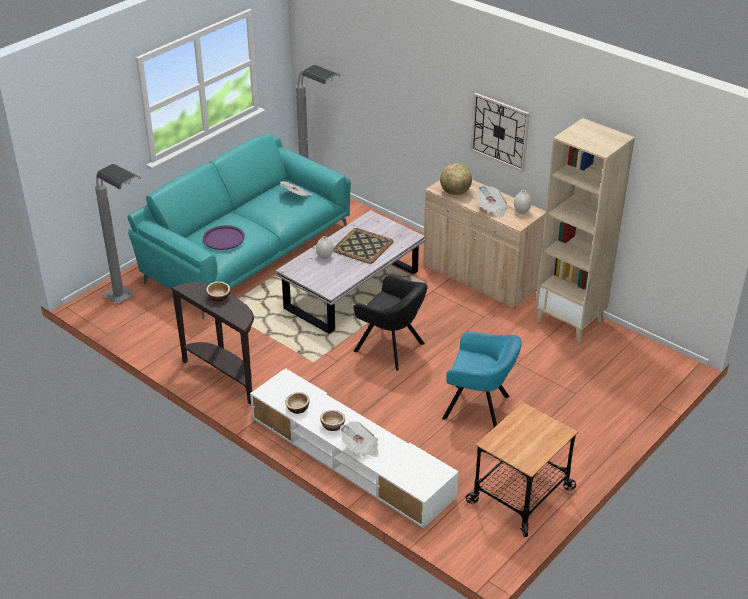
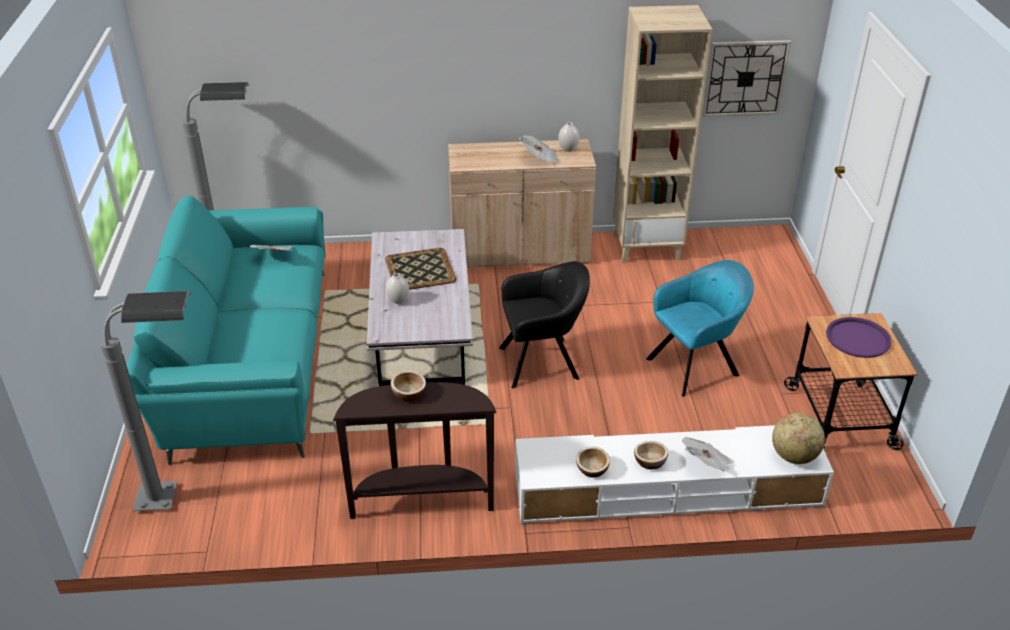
camera: 45 degrees left, 0 degrees up
purple tray [203,225,245,250] -> purple tray moved to [826,317,892,358]
globe [440,163,472,195] -> globe moved to [772,413,825,464]
wall clock [471,93,530,172] -> wall clock moved to [702,40,791,117]

